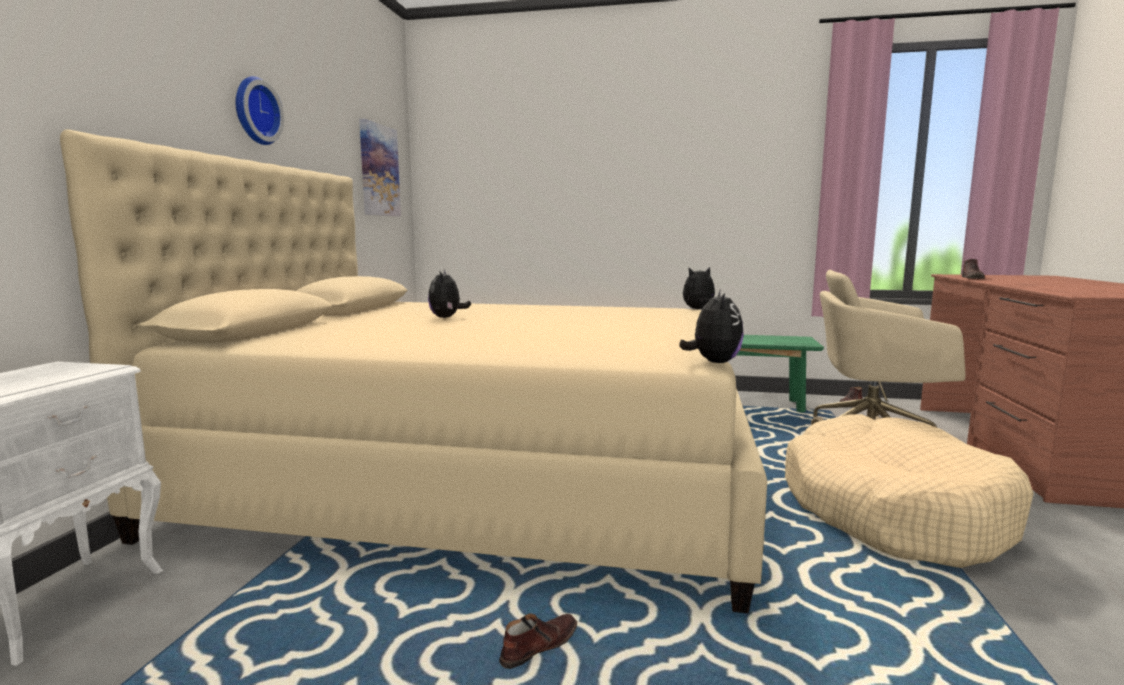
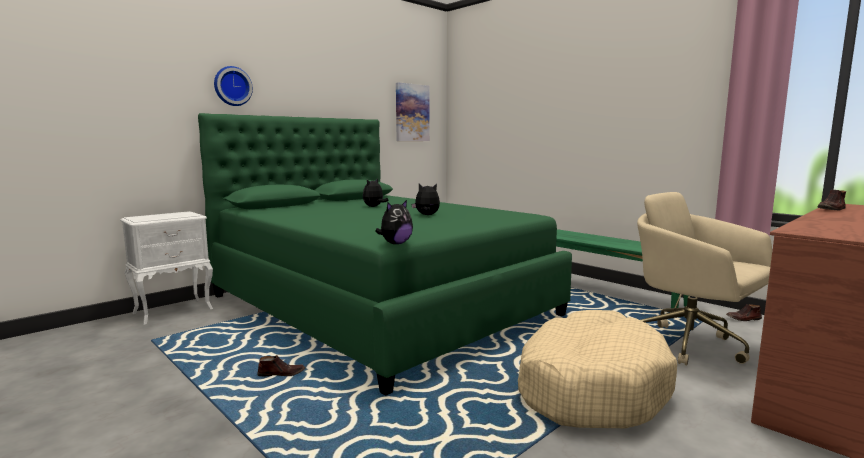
camera: 35 degrees right, 0 degrees up
beige bed [60,129,767,613] -> green bed [198,113,572,396]
wall clock [236,76,284,145] -> wall clock moved to [214,66,253,106]
plush toy [683,267,715,309] -> plush toy moved to [411,184,440,215]

